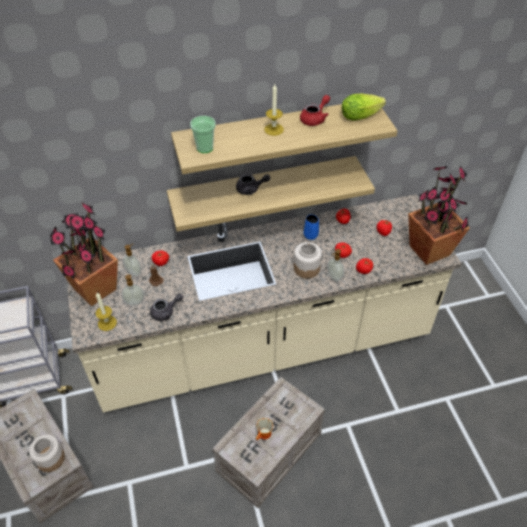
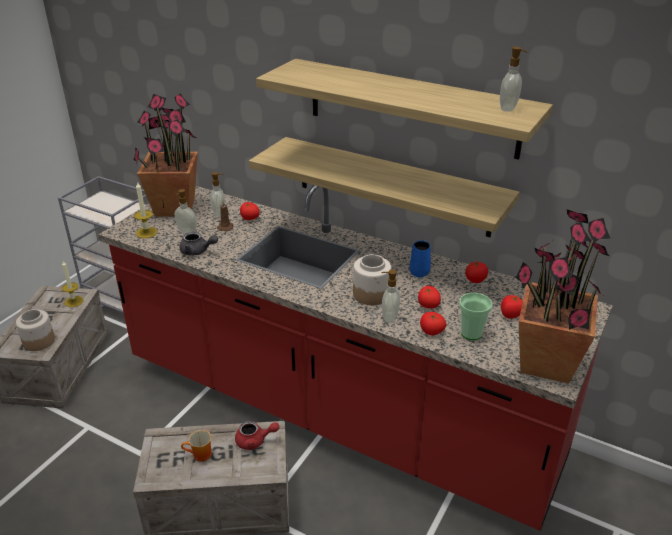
camera: 45 degrees right, 15 degrees down
beige counter [67,194,462,413] -> red counter [98,185,613,531]
cup [190,116,216,153] -> cup moved to [459,293,493,340]
grey teapot [236,174,270,195] -> none
candle [264,84,284,136] -> candle moved to [62,261,84,307]
red teapot [300,95,330,126] -> red teapot moved to [235,421,280,450]
lettuce [342,94,386,121] -> soap dispenser [500,47,529,112]

